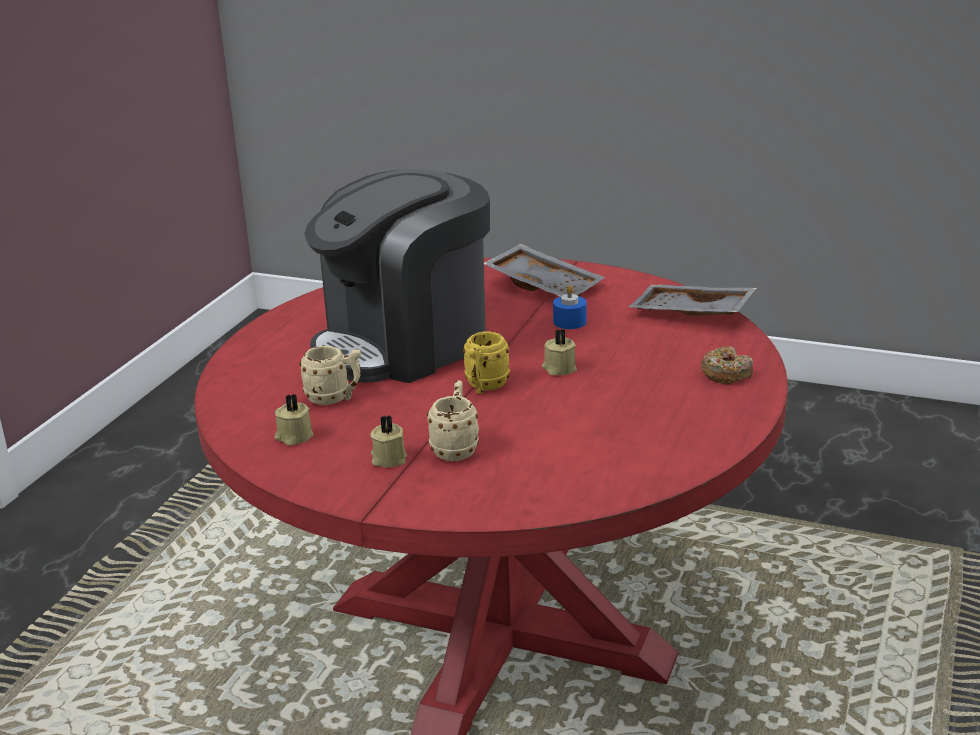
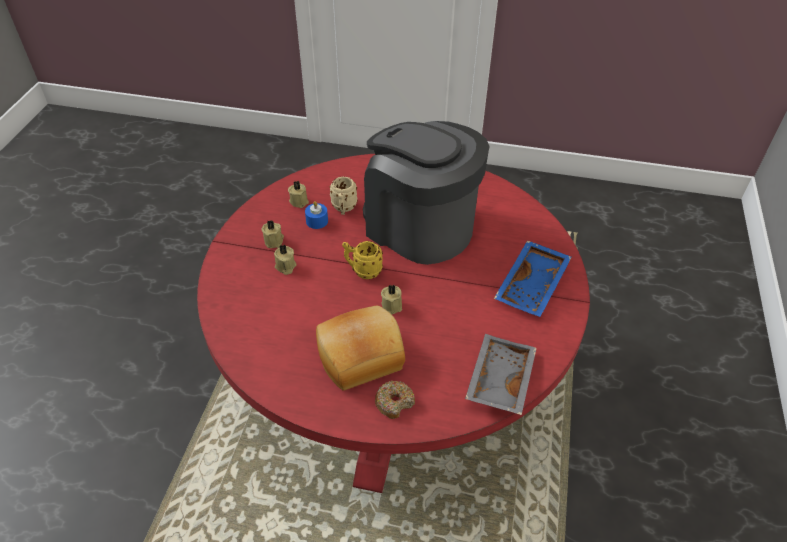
camera: 80 degrees right, 20 degrees up
beige mug [427,380,479,461] -> beige candle [274,244,297,275]
grey tray [484,244,605,297] -> blue tray [494,240,572,317]
blue candle [553,285,587,329] -> blue candle moved to [305,201,328,229]
none -> bread [316,306,405,391]

